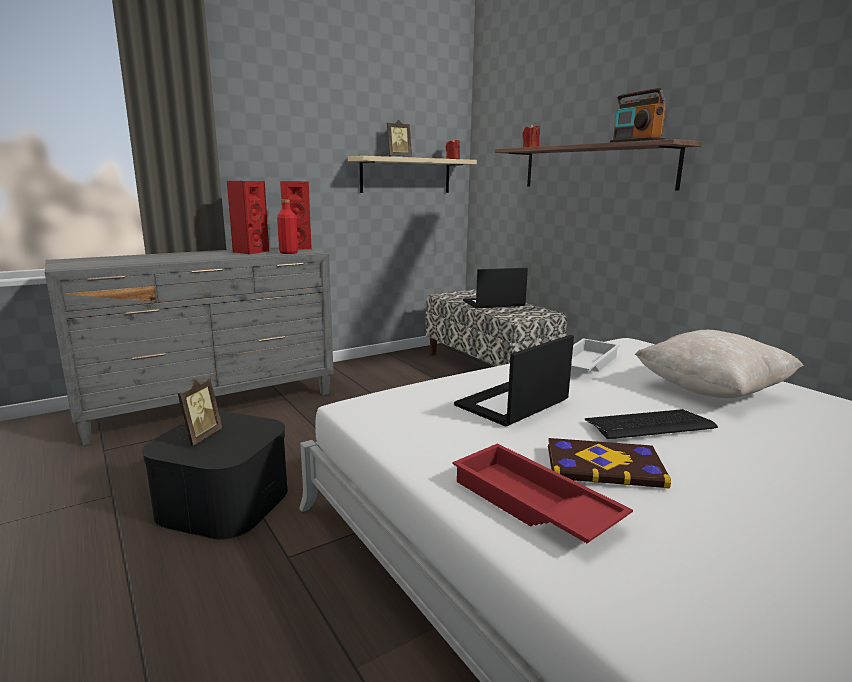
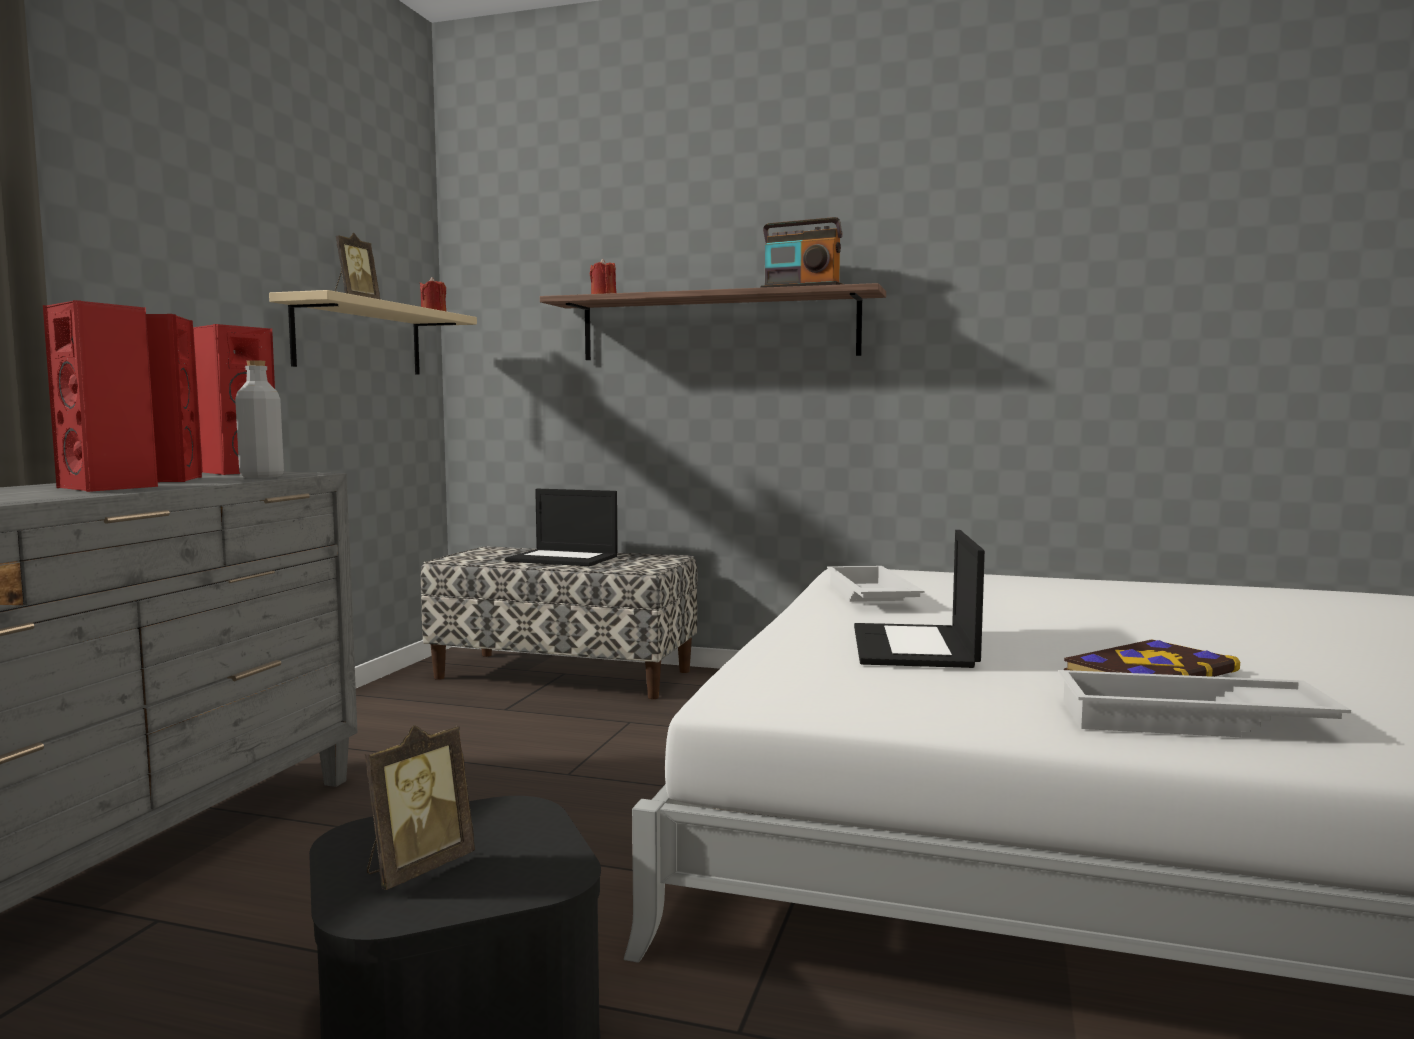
camera: 40 degrees left, 10 degrees down
picture frame [178,379,222,446] -> picture frame turned 60 degrees clockwise [365,725,475,890]
red bottle [277,200,298,254] -> grey bottle [235,360,284,478]
red tray [453,443,633,543] -> white tray [1059,670,1351,737]
laptop [463,268,528,308] -> laptop turned 105 degrees counterclockwise [505,489,618,566]
keyboard [585,409,718,439] -> none
beige pillow [635,330,804,398] -> none
none -> red speaker [43,300,158,492]

